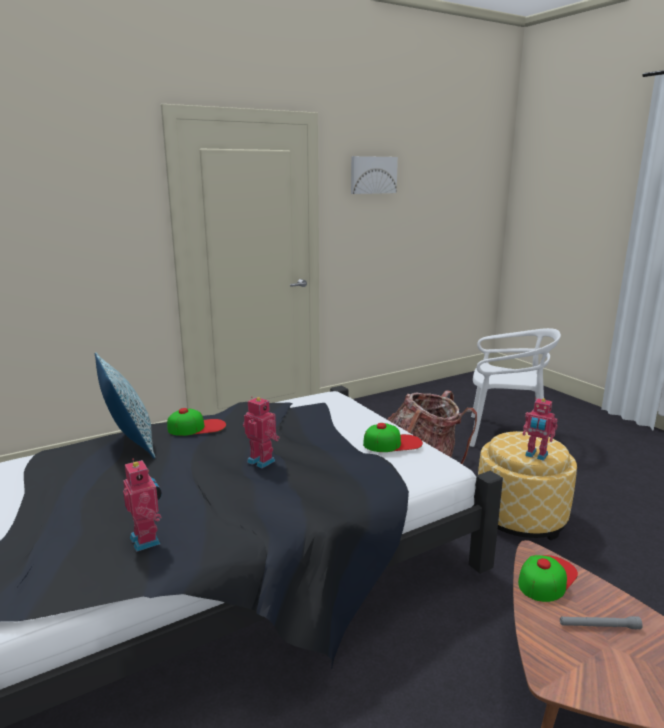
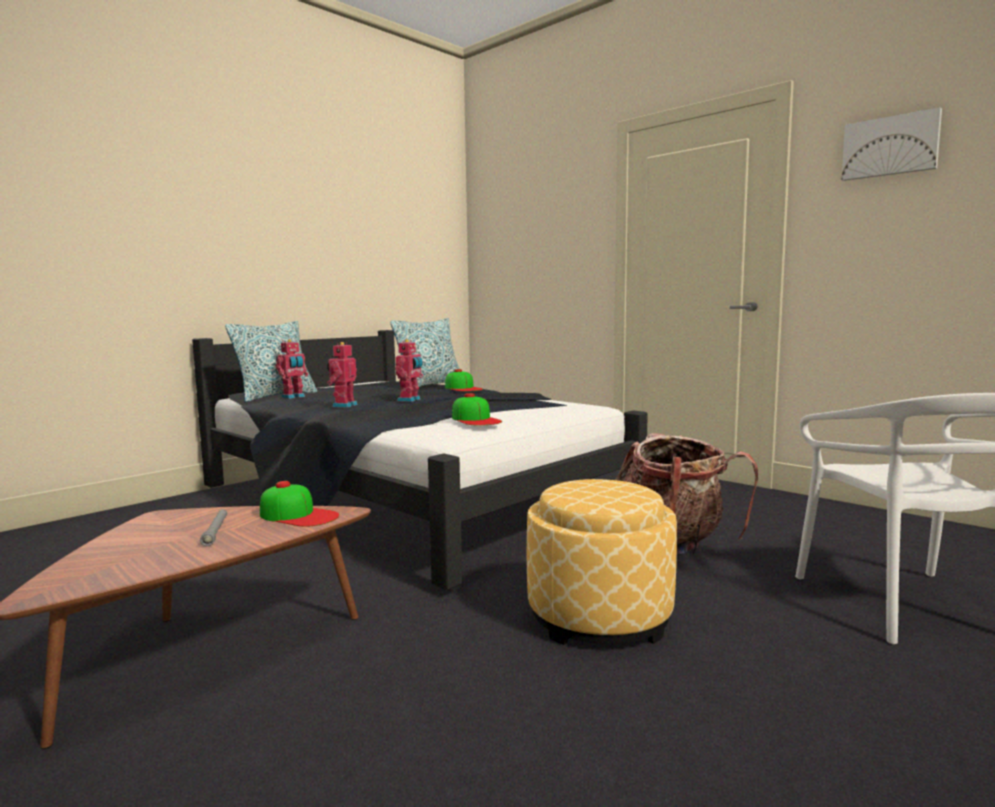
camera: 75 degrees right, 10 degrees down
toy robot [523,398,558,461] -> toy robot moved to [327,342,358,408]
none -> pillow [225,321,317,402]

